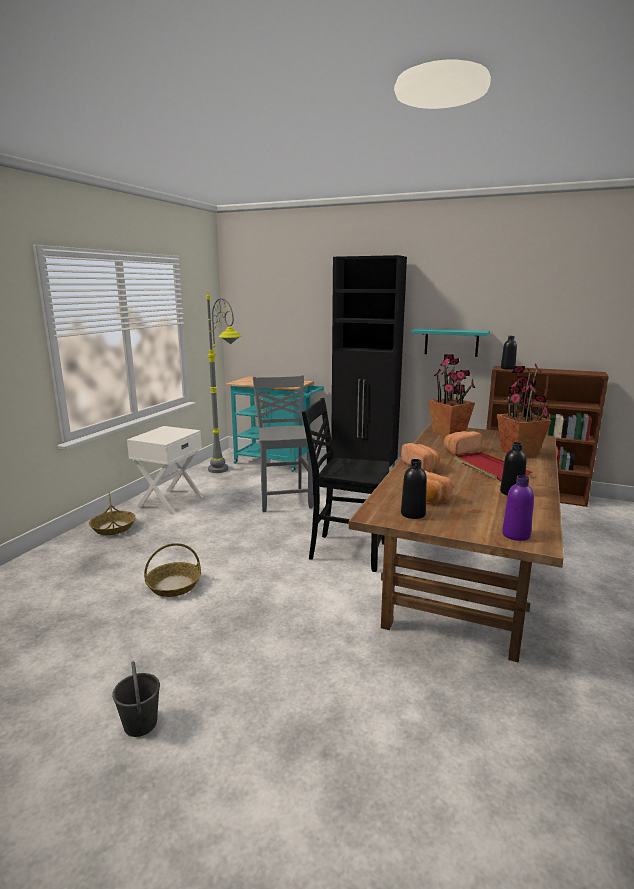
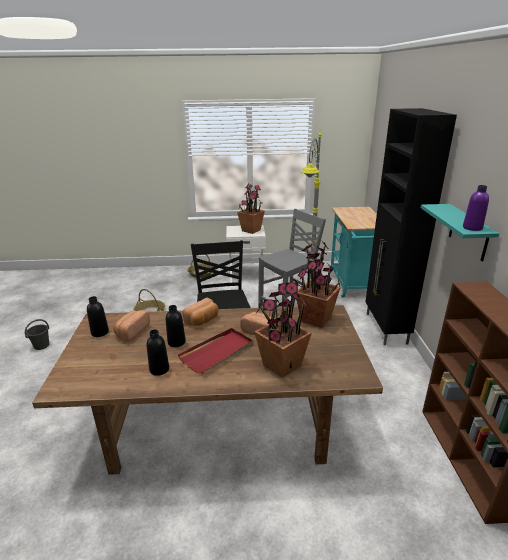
camera: 65 degrees right, 10 degrees up
black bottle [501,336,517,370] -> black bottle moved to [166,305,186,347]
purple bottle [502,475,534,541] -> purple bottle moved to [463,185,489,231]
none -> potted plant [237,184,265,234]

